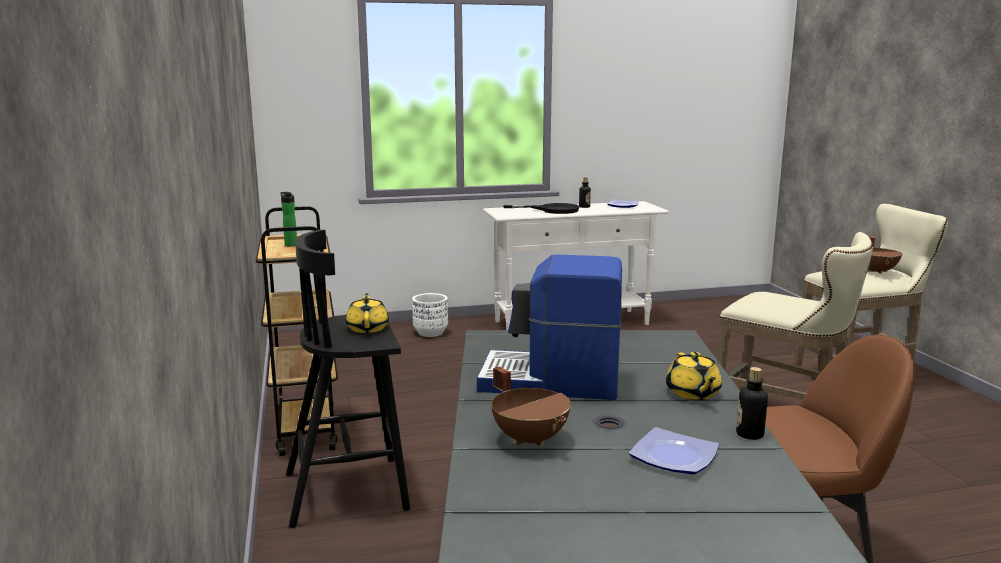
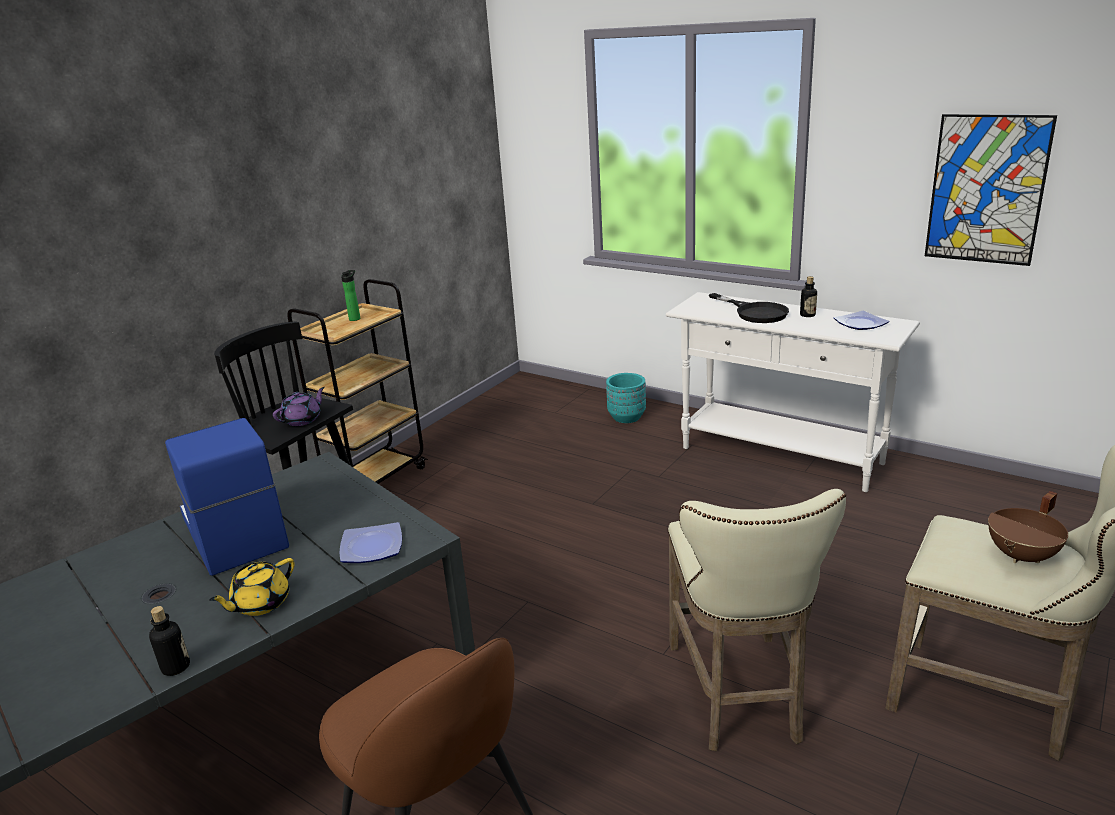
camera: 50 degrees right, 10 degrees up
yellow teapot [346,293,389,333] -> purple teapot [273,387,325,426]
white planter [412,293,448,337] -> turquoise planter [606,373,646,423]
brown cooking pot [491,366,571,447] -> none
plate [629,427,719,474] -> plate moved to [340,522,402,563]
none -> picture [925,114,1057,266]

